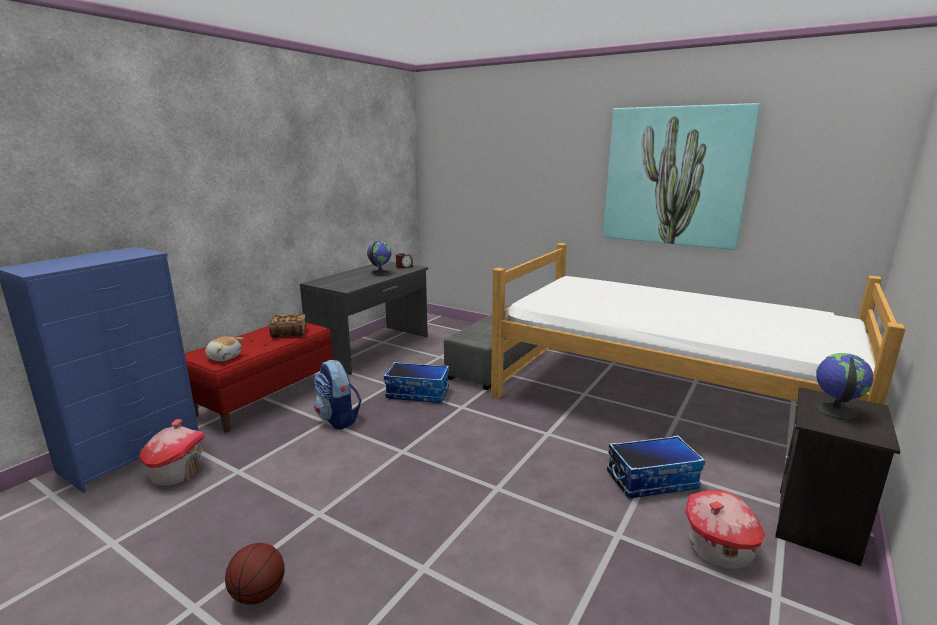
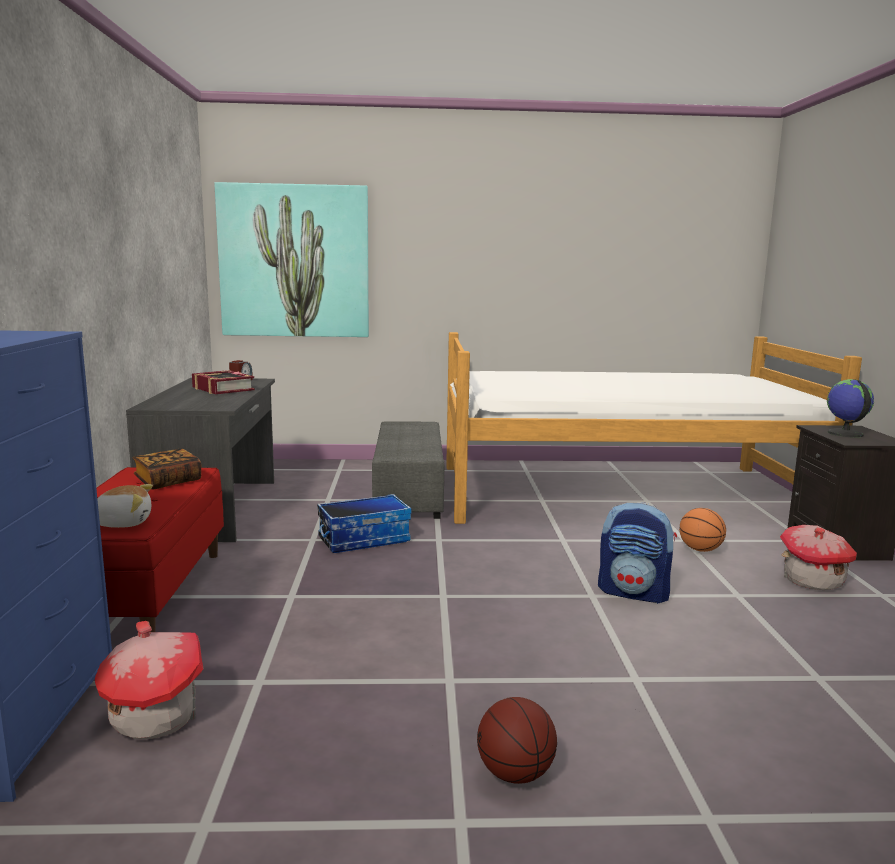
camera: 35 degrees left, 5 degrees down
backpack [314,360,362,429] -> backpack moved to [598,502,677,604]
globe [367,241,392,275] -> book [192,370,255,394]
picture [603,103,760,250] -> picture moved to [214,182,369,337]
storage box [607,435,706,498] -> basketball [679,508,726,552]

